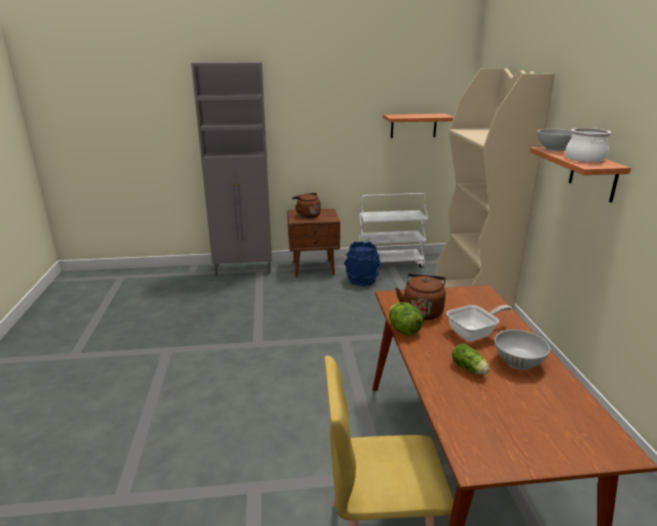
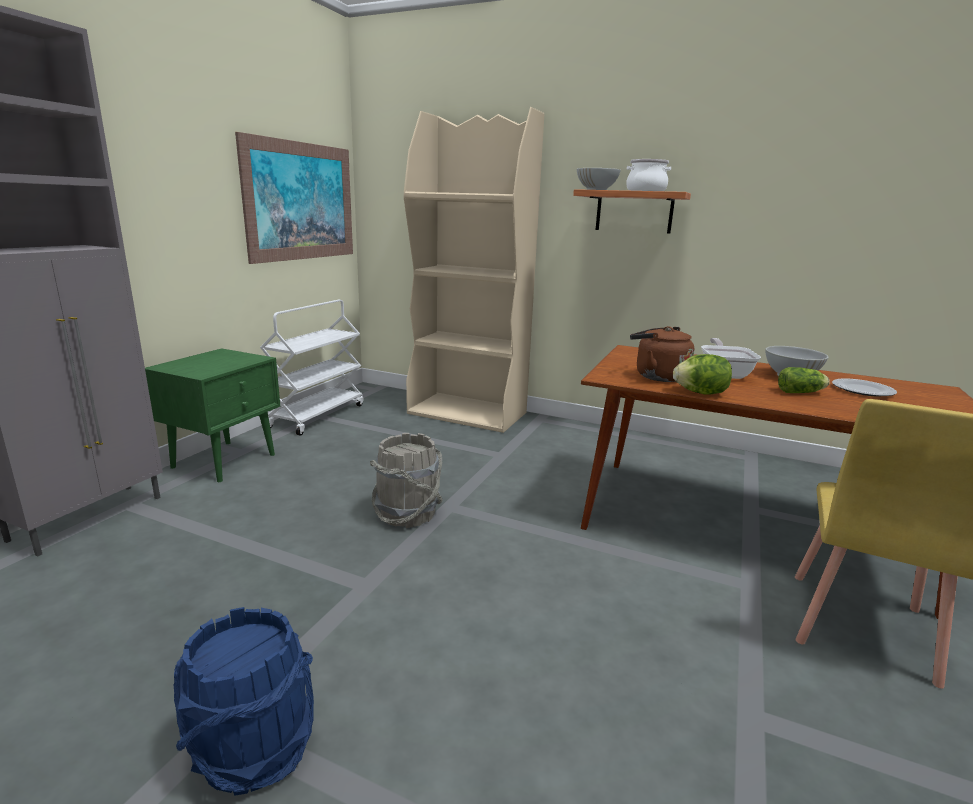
camera: 60 degrees left, 5 degrees down
brown nightstand [287,209,340,277] -> green nightstand [145,348,280,482]
brown kettle [292,193,321,218] -> none
blue bucket [344,241,381,286] -> blue bucket moved to [174,607,314,796]
shelf [383,114,453,138] -> picture [235,132,353,264]
none -> grey bucket [370,433,443,528]
none -> plate [832,379,897,396]

